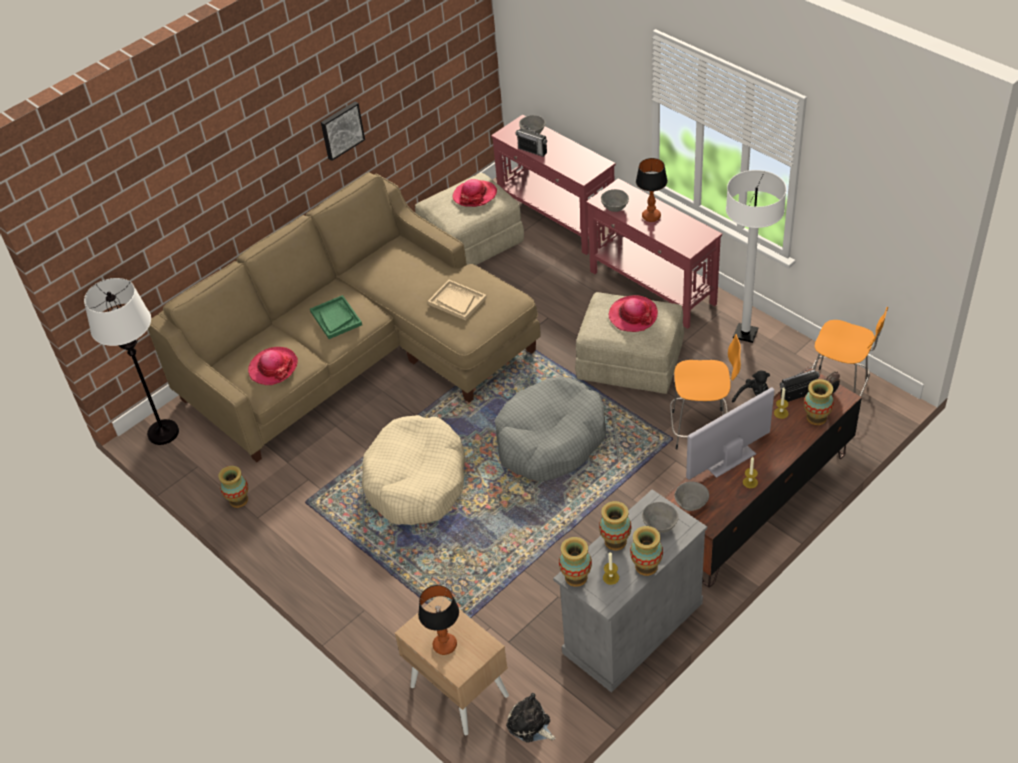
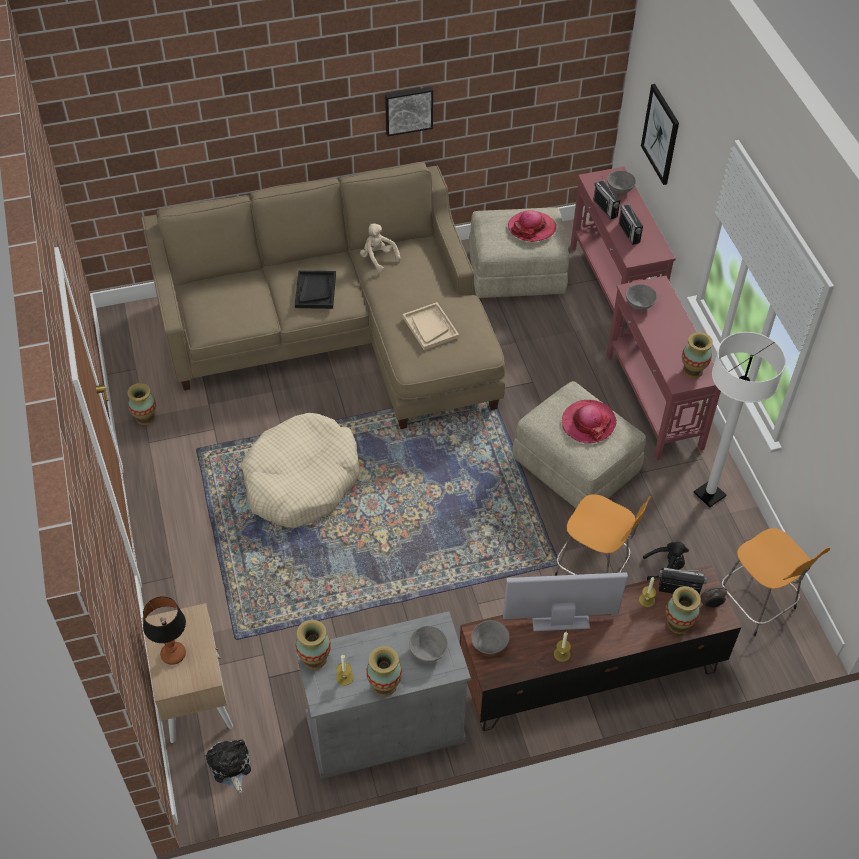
camera: 25 degrees right, 5 degrees up
white floor lamp [84,278,179,445] -> none
hat [248,347,298,385] -> none
green tray [310,295,362,339] -> black tray [295,270,336,309]
grey dog bed [495,376,606,482] -> none
vase [599,501,631,550] -> vase moved to [682,332,713,378]
table lamp [636,158,668,222] -> none
none -> beige plush toy [360,223,401,272]
none -> radio [619,200,643,245]
none -> picture [641,84,679,185]

